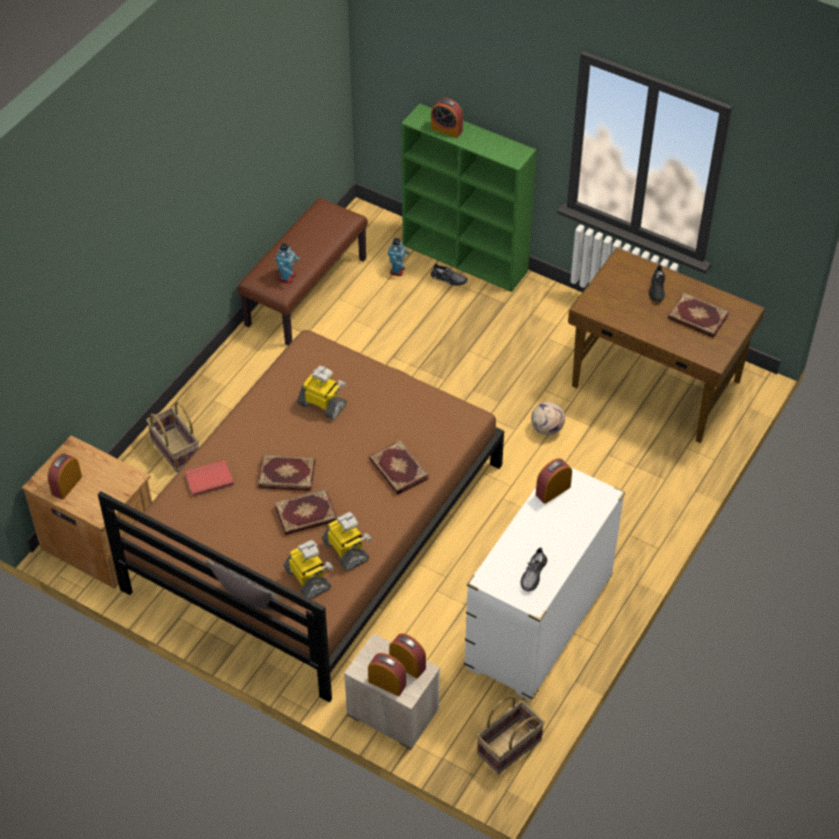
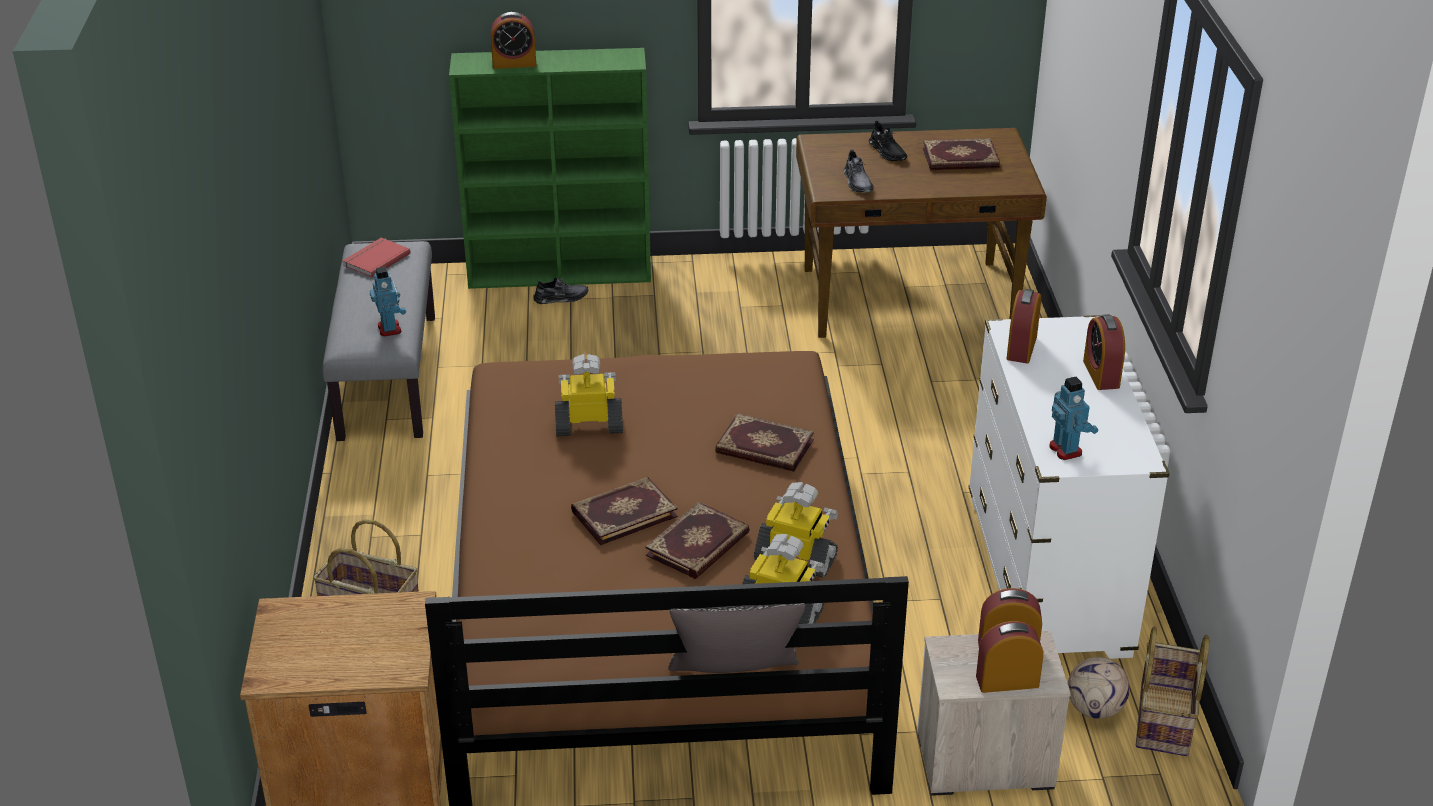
camera: 35 degrees left, 15 degrees down
alarm clock [47,453,82,500] -> alarm clock moved to [1083,314,1125,390]
red book [185,460,234,496] -> red book moved to [343,238,411,278]
brown bench [238,198,368,345] -> grey bench [322,241,435,441]
toy robot [388,238,409,276] -> toy robot moved to [1049,377,1098,460]
grey shoe [521,547,547,592] -> grey shoe moved to [844,149,874,193]
football [531,402,565,435] -> football moved to [1068,657,1130,719]

